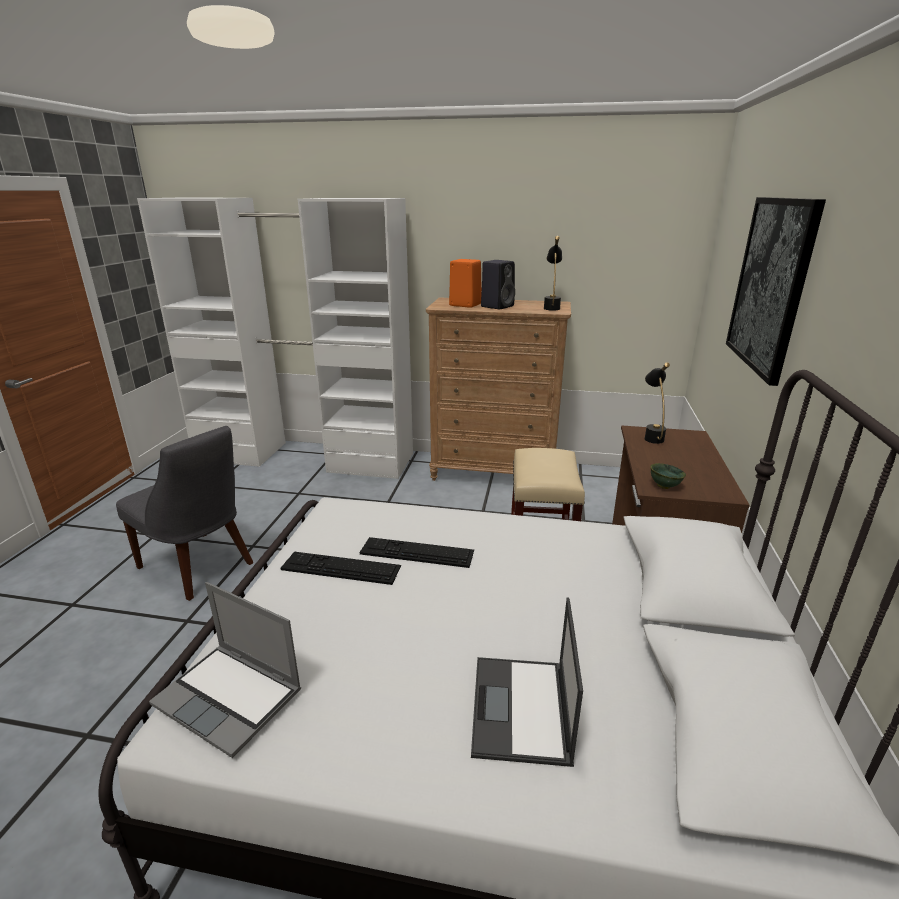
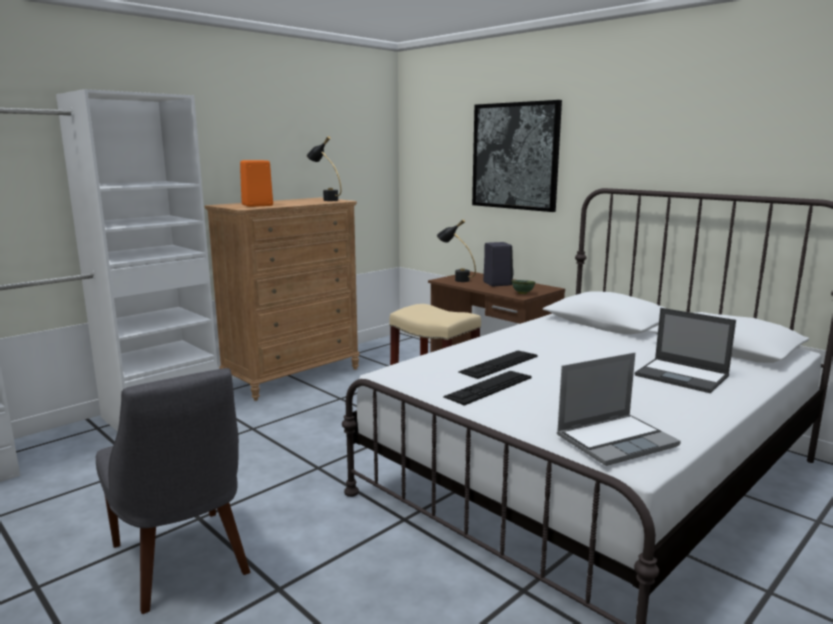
camera: 55 degrees left, 10 degrees down
grey chair [116,426,254,601] -> grey chair turned 75 degrees clockwise [96,368,250,614]
black speaker [481,260,515,309] -> black speaker moved to [483,242,513,286]

